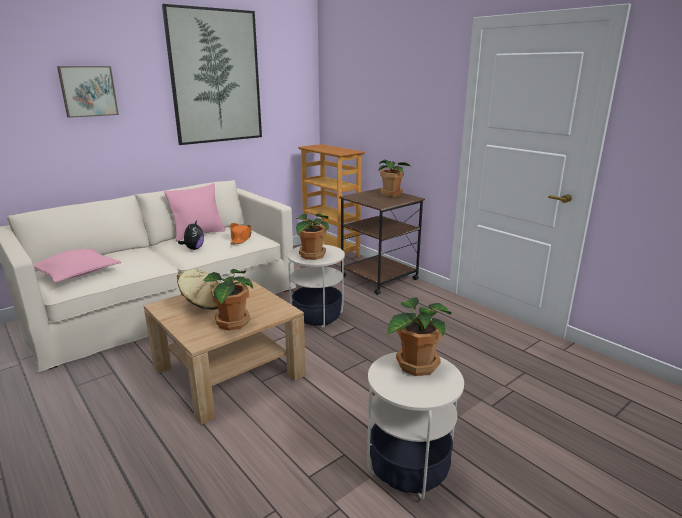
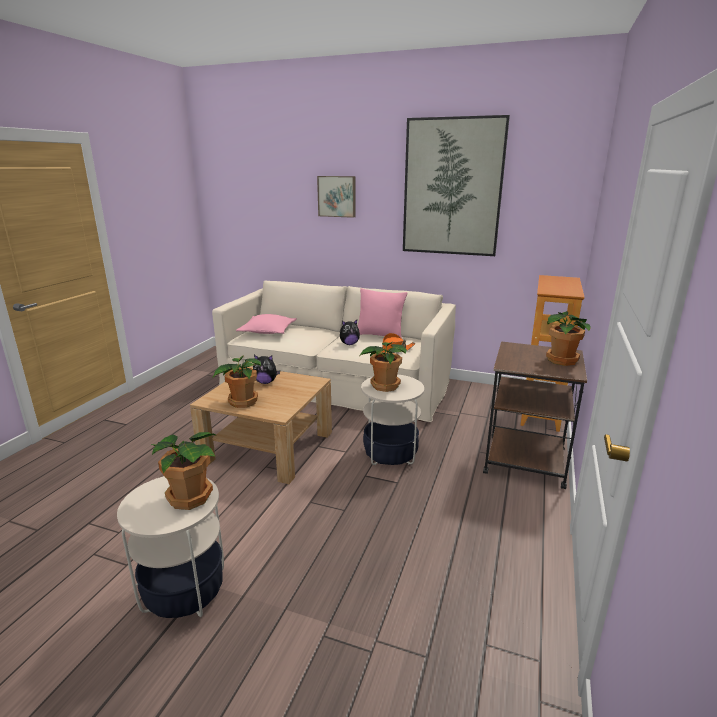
camera: 60 degrees right, 0 degrees up
beige hat [177,269,220,310] -> plush toy [253,355,280,384]

